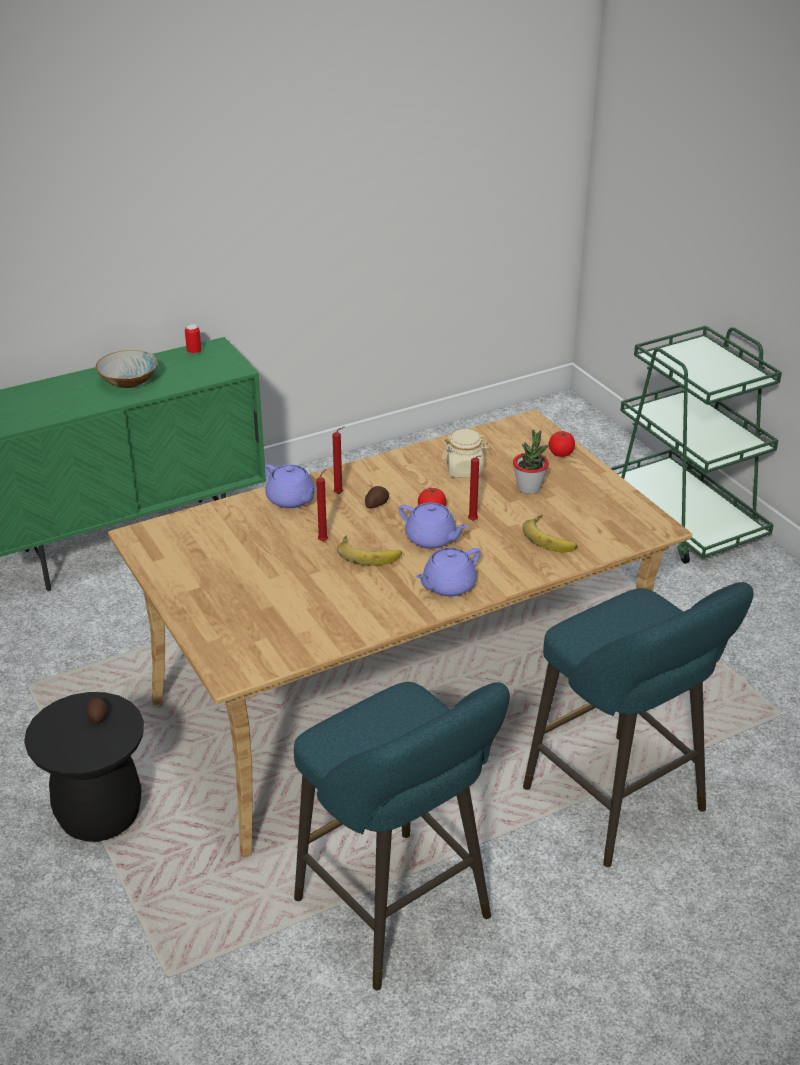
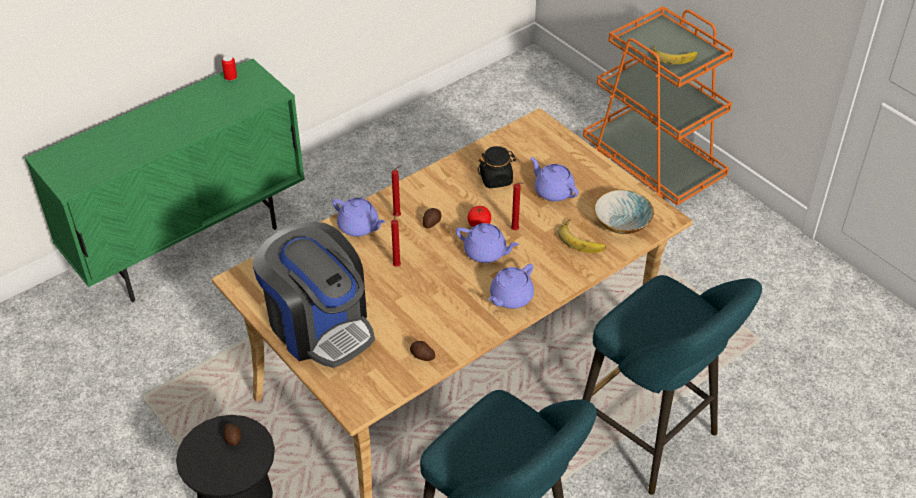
camera: 10 degrees left, 10 degrees up
bowl [96,350,158,388] -> bowl moved to [594,190,654,234]
banana [337,535,402,566] -> banana moved to [652,46,698,65]
beige jar [443,429,489,478] -> black jar [478,146,516,188]
potted plant [513,430,549,494] -> purple teapot [530,157,579,202]
tomato [549,431,575,457] -> none
green cart [610,326,782,564] -> orange cart [583,6,734,205]
none -> coffee machine [253,222,375,368]
none -> potato [410,341,435,361]

